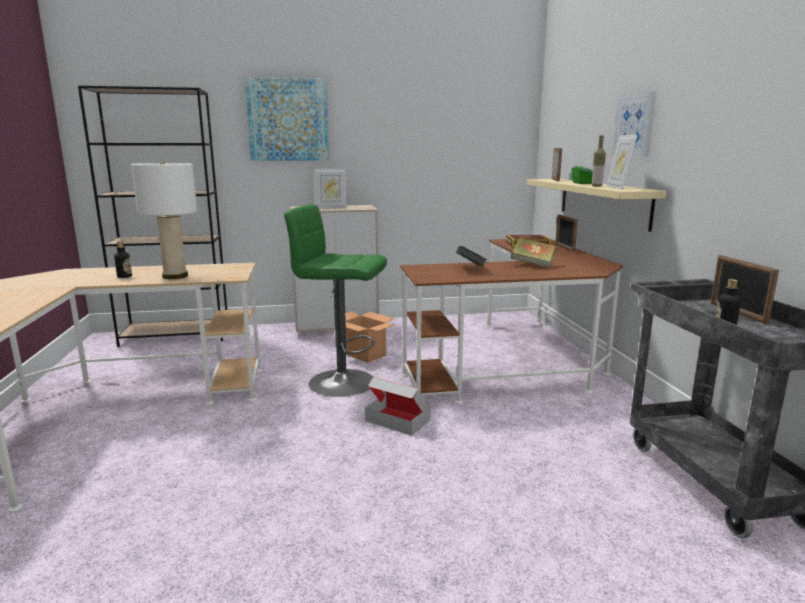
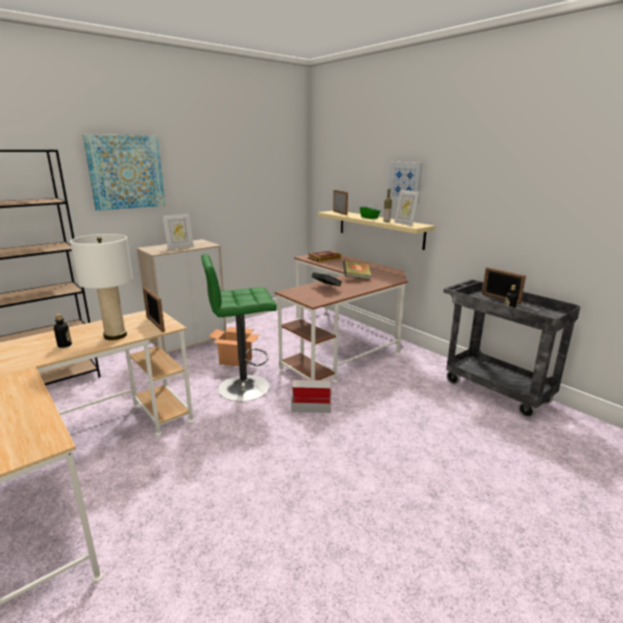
camera: 30 degrees left, 5 degrees up
picture frame [555,214,578,252] -> picture frame moved to [143,287,165,332]

